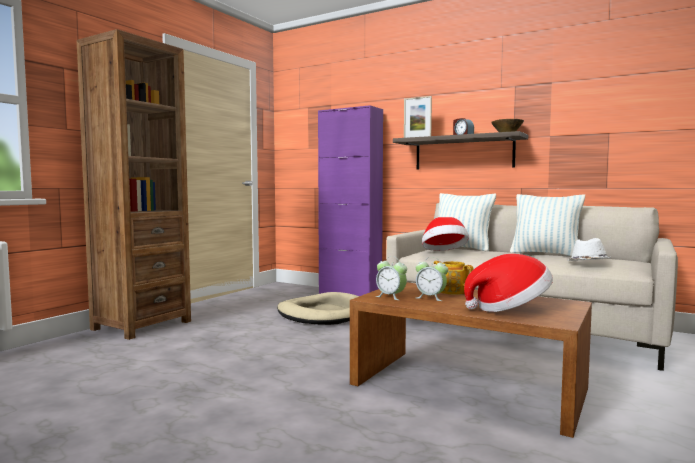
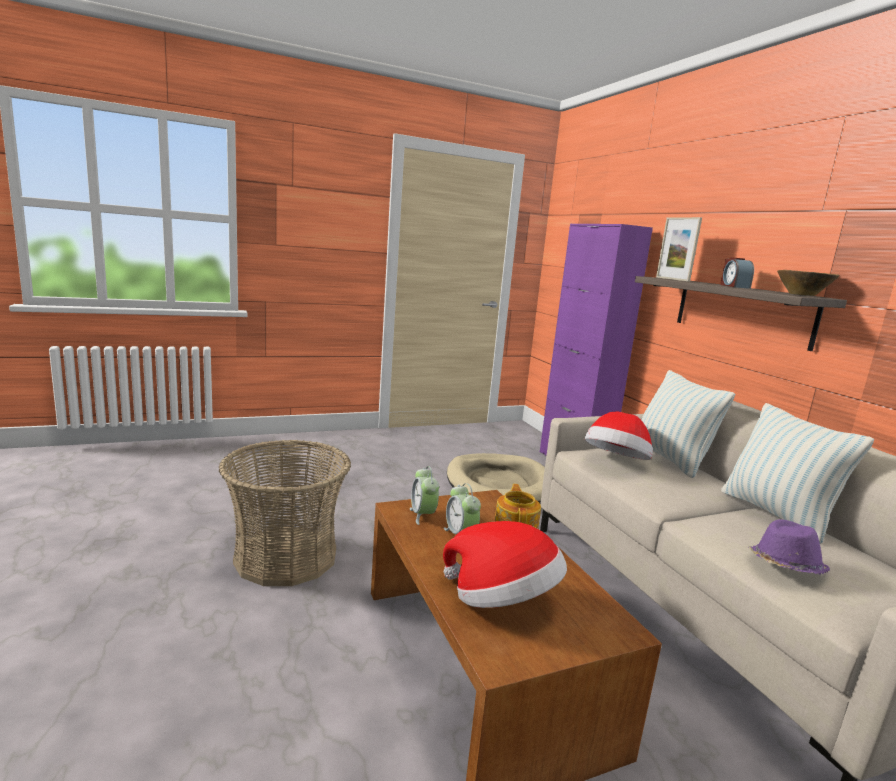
camera: 35 degrees right, 10 degrees up
brown bookcase [76,29,191,340] -> none
white hat [567,238,611,261] -> purple hat [749,519,830,575]
none -> basket [219,440,351,586]

